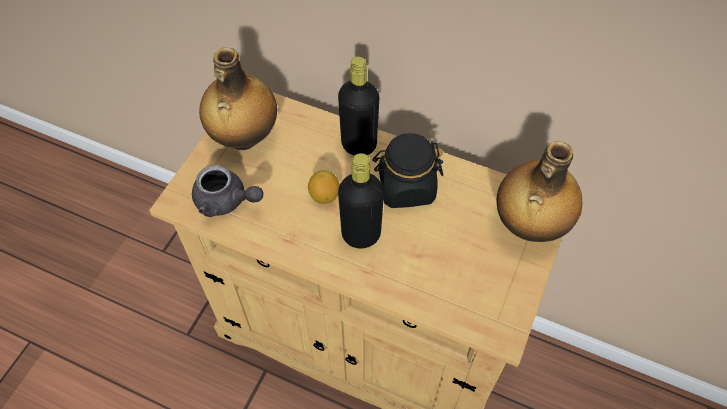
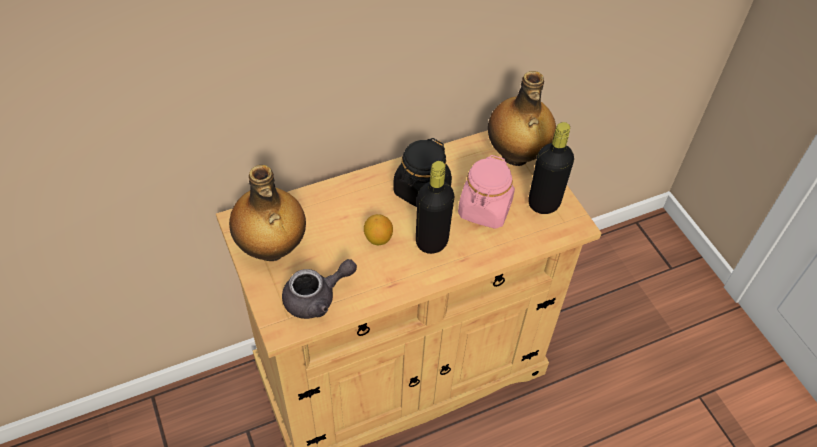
camera: 50 degrees left, 5 degrees down
black bottle [338,56,379,155] -> black bottle moved to [528,122,574,214]
none -> pink jar [458,155,515,229]

